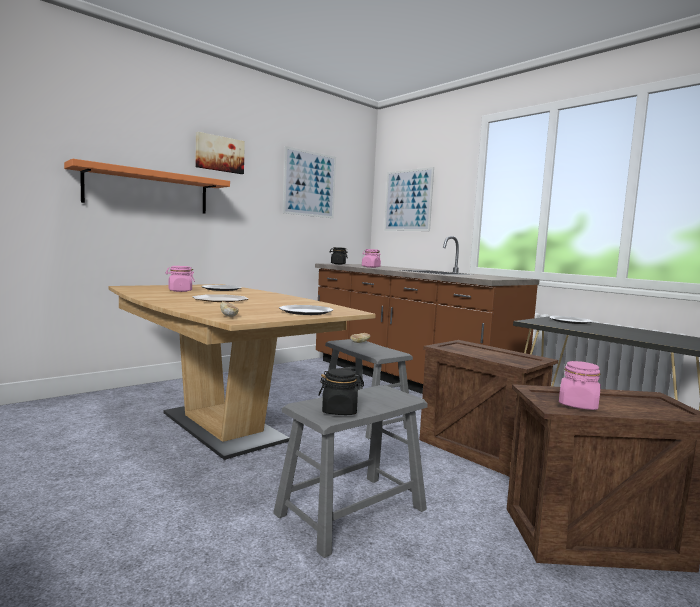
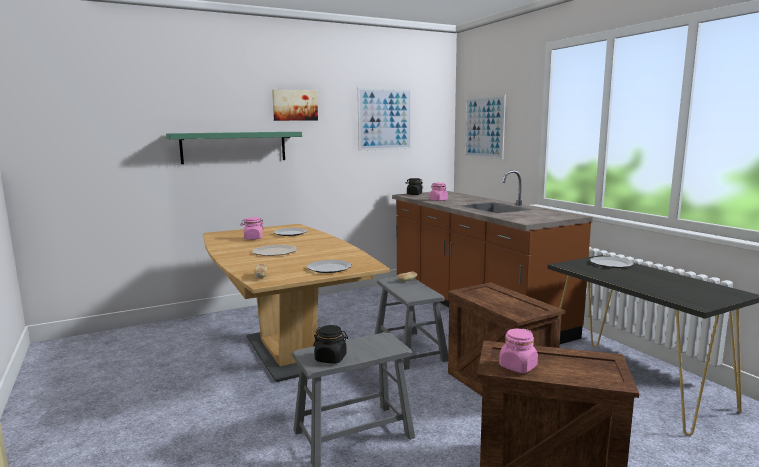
camera: 15 degrees right, 5 degrees up
orange shelf [64,159,230,214] -> green shelf [166,132,302,164]

